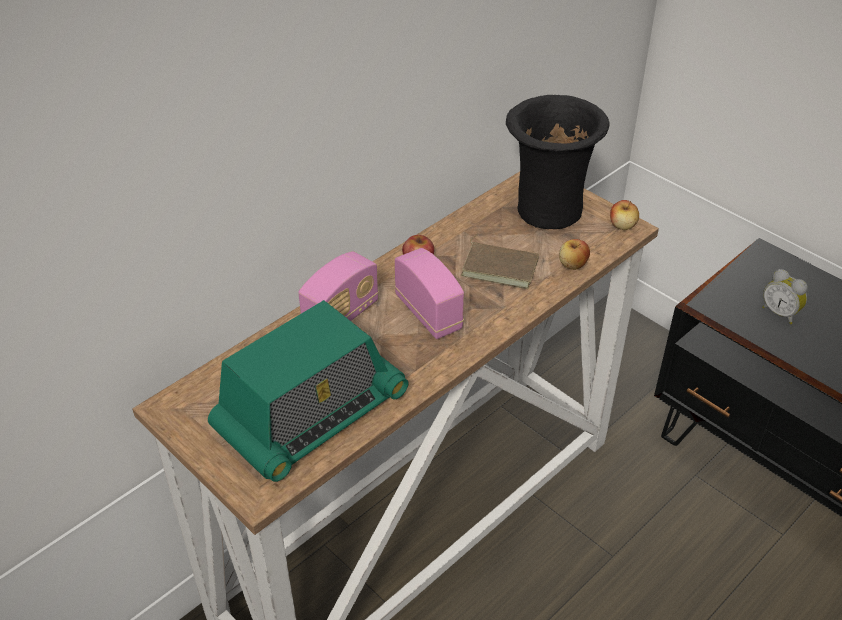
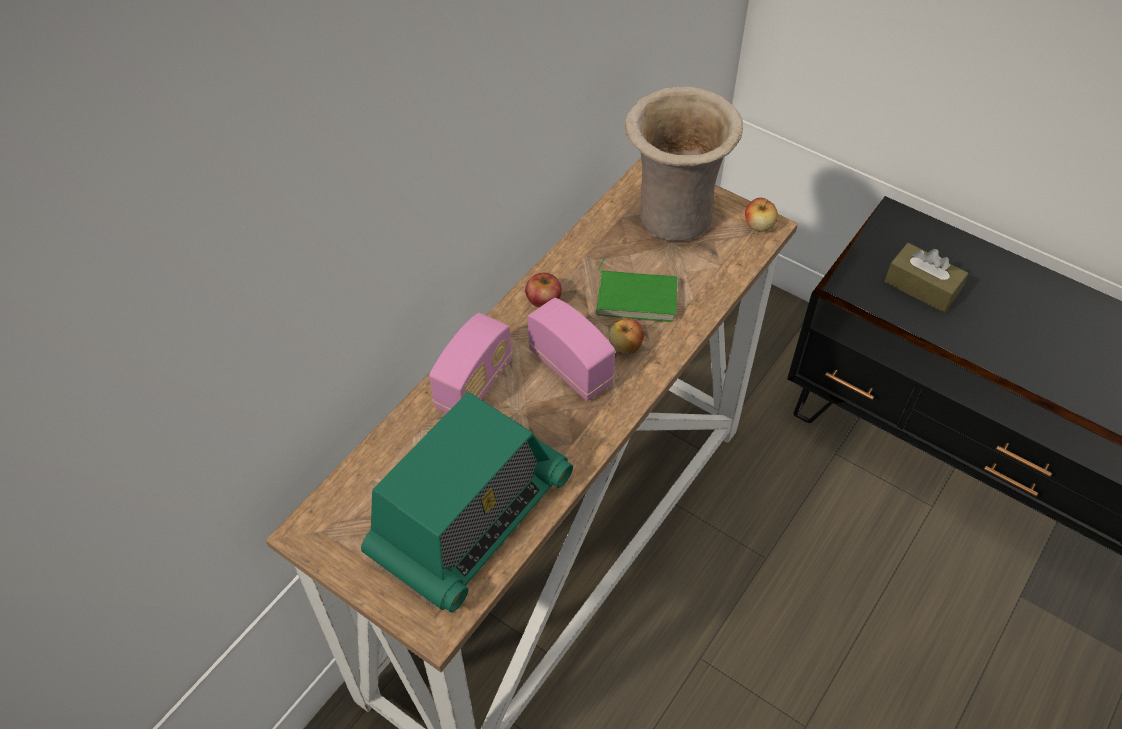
camera: 10 degrees left, 10 degrees up
brown book [461,234,539,289] -> green book [596,258,677,322]
black vase [506,95,610,229] -> beige vase [625,87,743,241]
apple [559,239,590,270] -> apple moved to [609,319,644,355]
alarm clock [762,269,807,324] -> brown tissue box [885,243,969,313]

